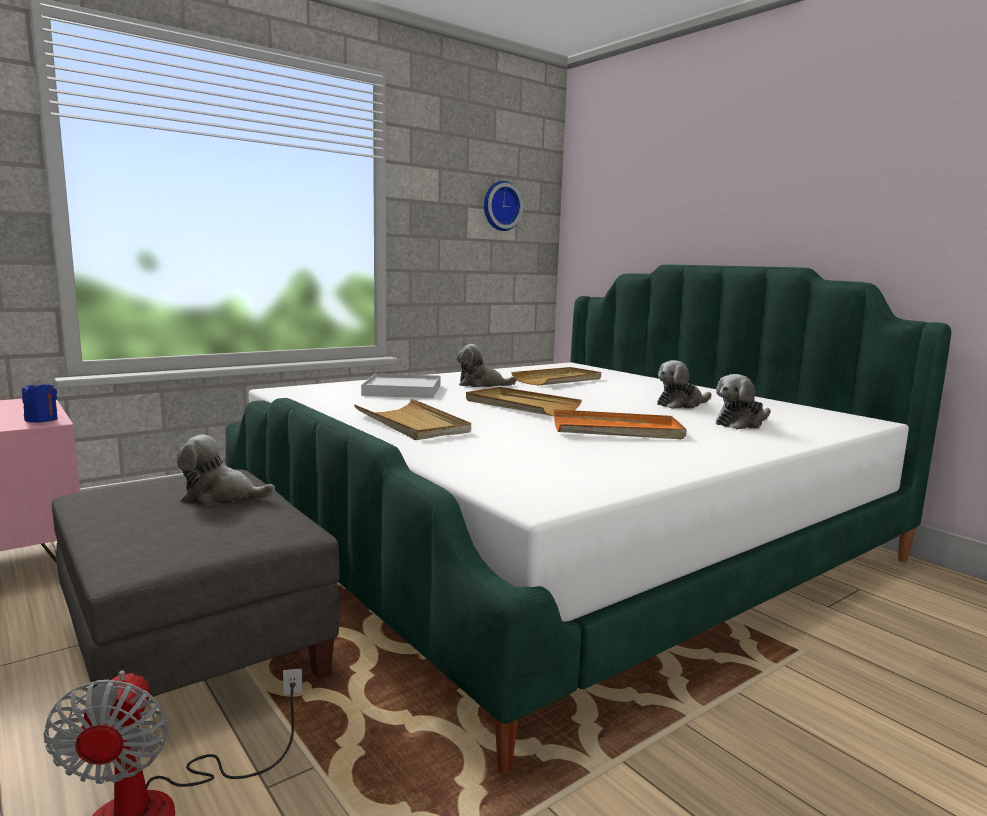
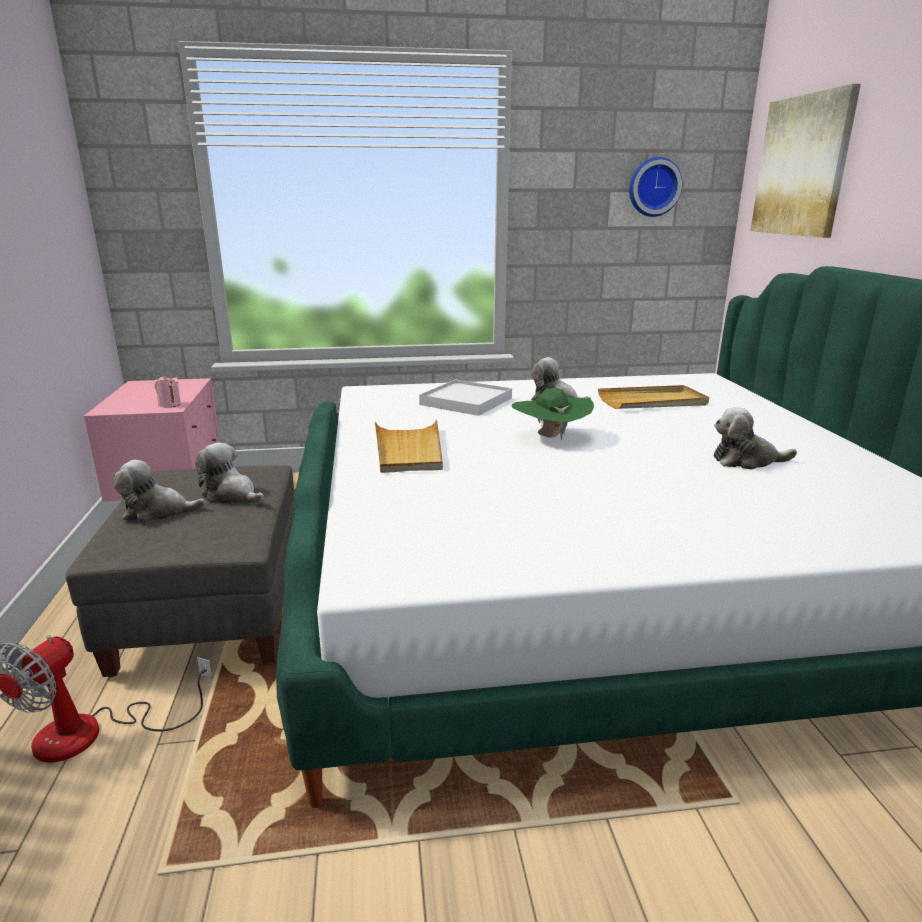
camera: 30 degrees right, 10 degrees up
blue candle [22,380,58,423] -> pink candle [155,374,181,408]
beige tray [466,387,582,416] -> green hat [511,388,594,441]
orange tray [554,409,687,439] -> none
plush toy [715,374,771,429] -> plush toy moved to [114,460,206,523]
none -> picture [750,84,861,238]

